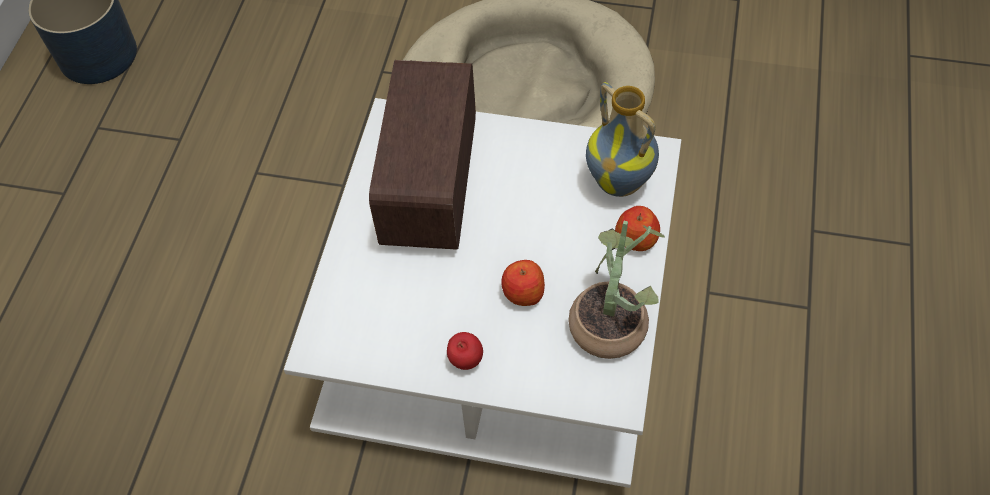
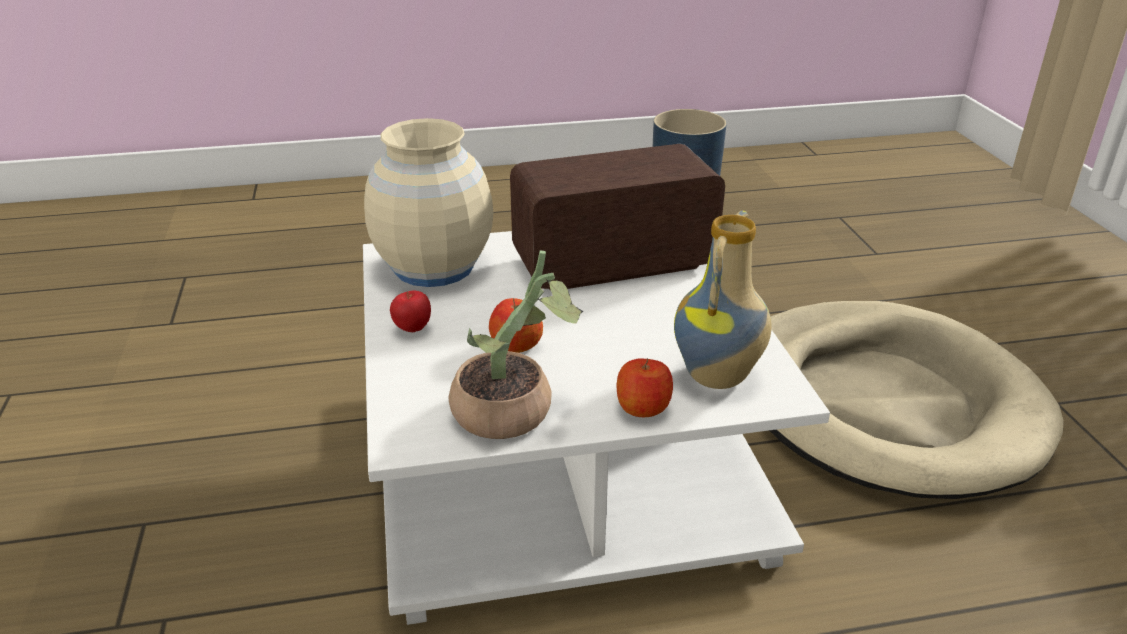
camera: 65 degrees right, 25 degrees down
none -> beige vase [364,118,493,287]

